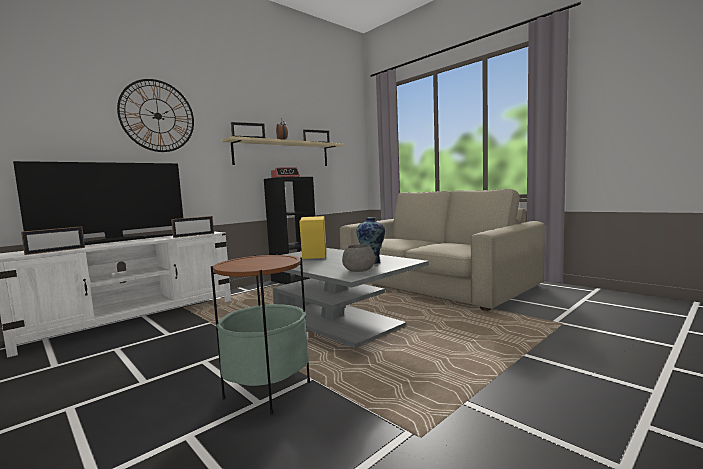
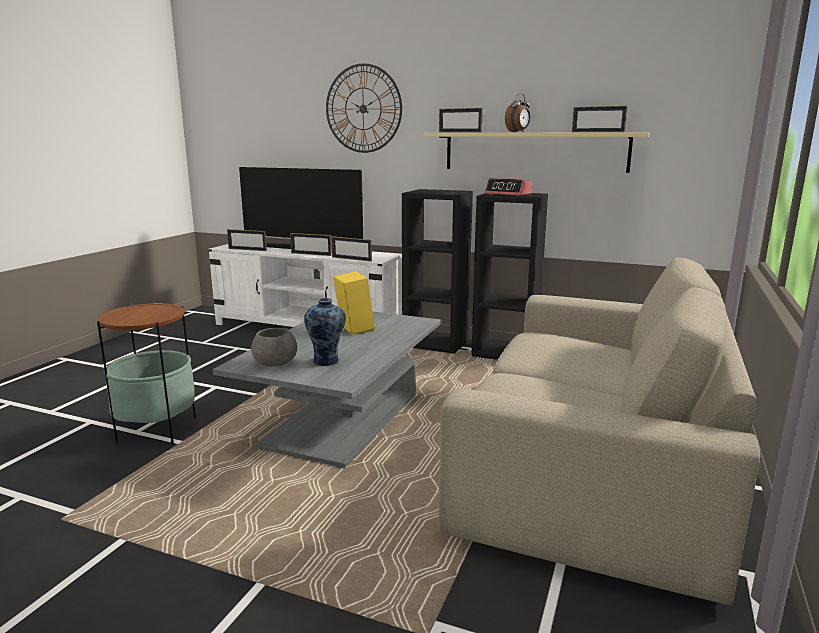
camera: 65 degrees right, 10 degrees up
none -> picture frame [290,233,332,256]
none -> black bookcase [402,189,473,354]

